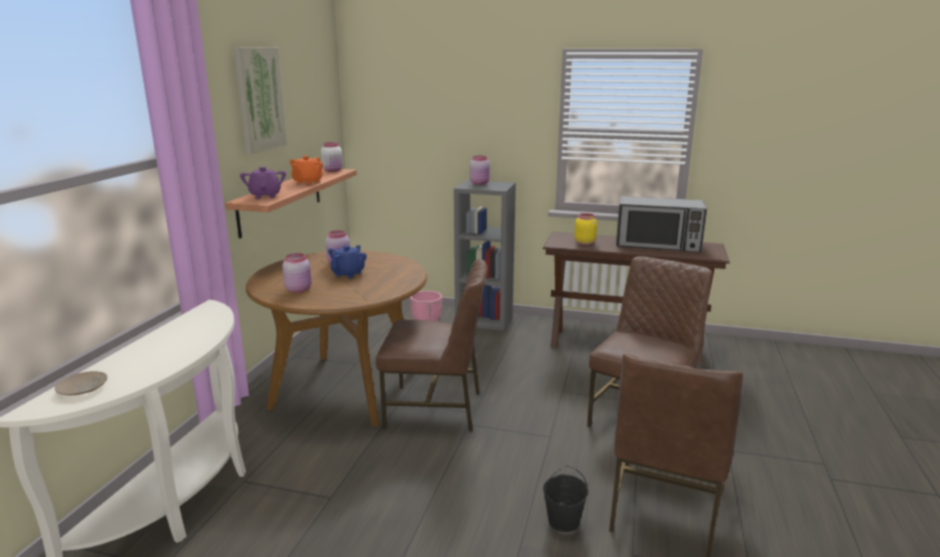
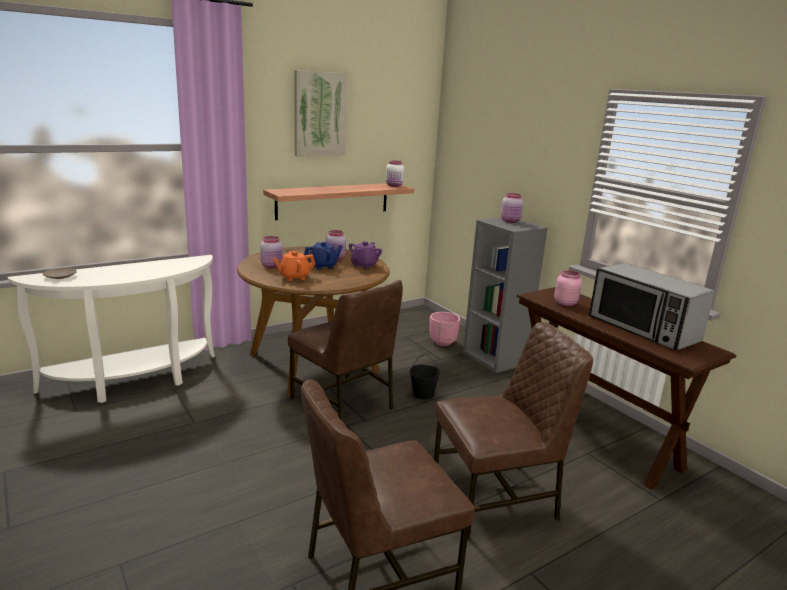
camera: 40 degrees right, 0 degrees up
purple teapot [240,167,286,199] -> purple teapot moved to [349,241,382,269]
orange teapot [290,156,323,185] -> orange teapot moved to [273,251,316,281]
black bucket [543,466,589,532] -> black bucket moved to [410,354,440,399]
yellow jar [574,213,597,245] -> pink jar [554,270,582,306]

